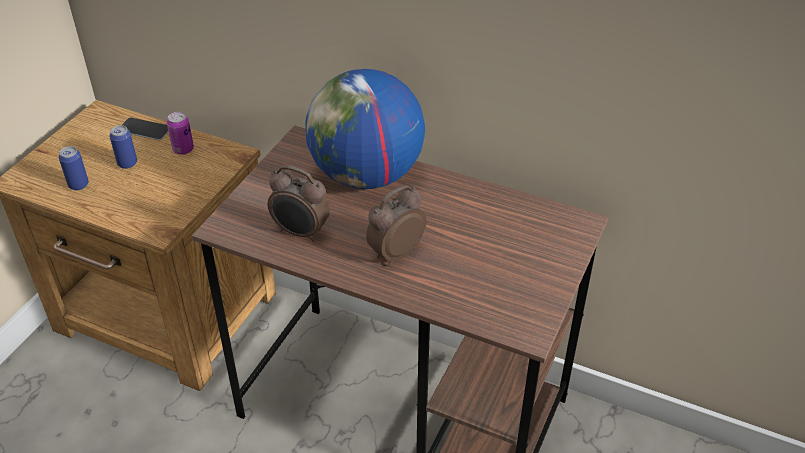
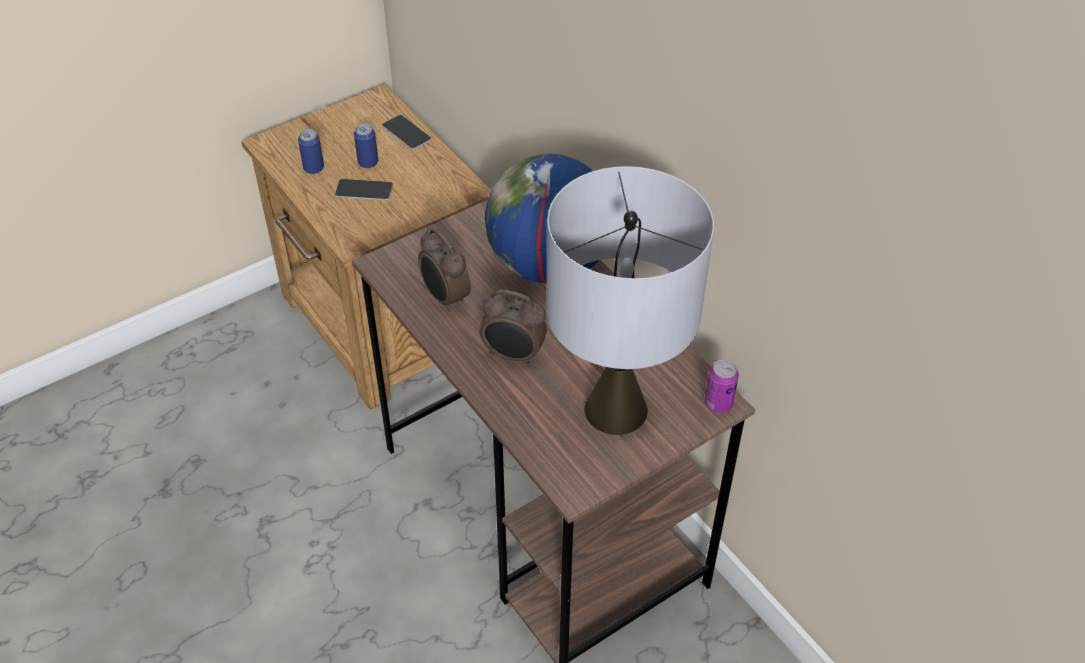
camera: 30 degrees right, 5 degrees up
can [167,112,194,155] -> can moved to [705,360,739,413]
alarm clock [366,185,427,266] -> alarm clock turned 150 degrees counterclockwise [479,290,547,365]
none -> phone [335,179,393,200]
none -> grey table lamp [547,166,714,435]

